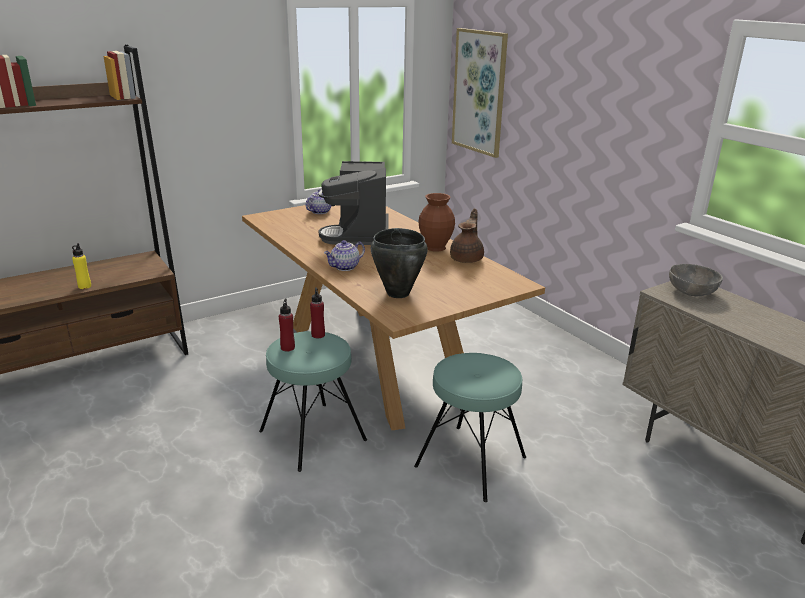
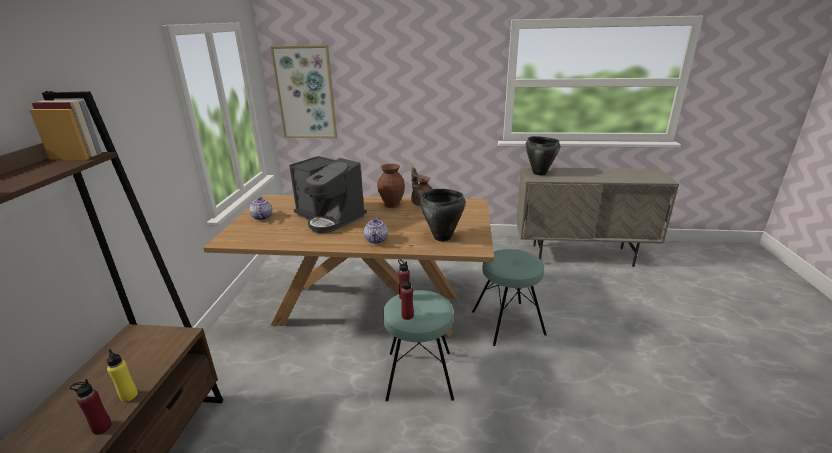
camera: 50 degrees left, 0 degrees up
grey bowl [669,264,723,296] -> black cooking pot [525,136,560,175]
none -> red bottle [70,379,112,435]

